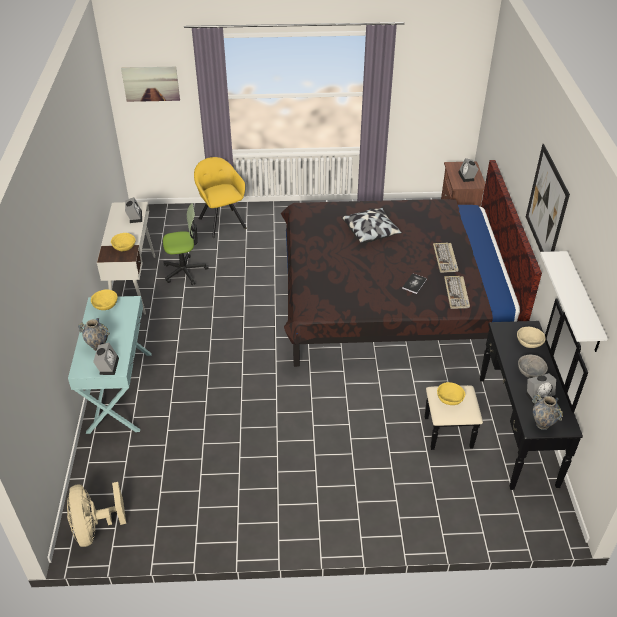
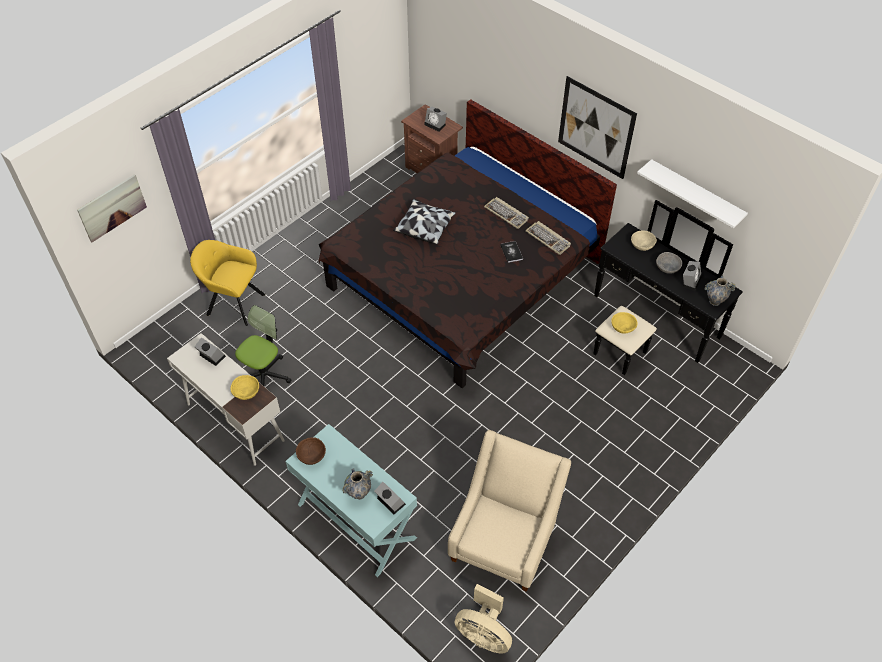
camera: 45 degrees left, 10 degrees up
yellow bowl [91,289,118,310] -> brown bowl [296,437,326,465]
none -> beige armchair [448,430,571,592]

